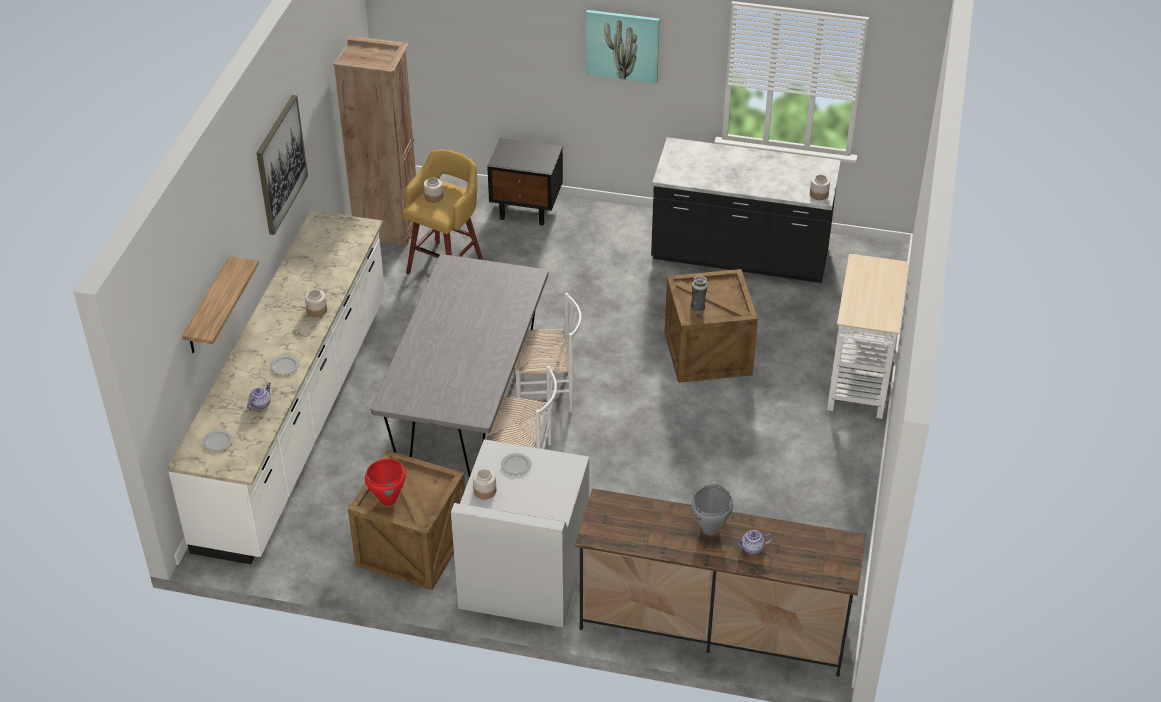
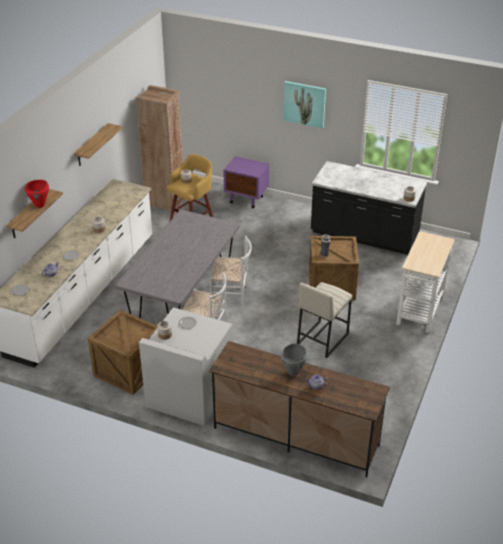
camera: 10 degrees right, 5 degrees down
picture [256,95,308,235] -> shelf [74,123,122,166]
red cooking pot [365,459,406,506] -> red cooking pot moved to [25,180,49,208]
black nightstand [487,138,563,225] -> purple nightstand [223,156,269,208]
none -> beige stool [297,282,352,358]

